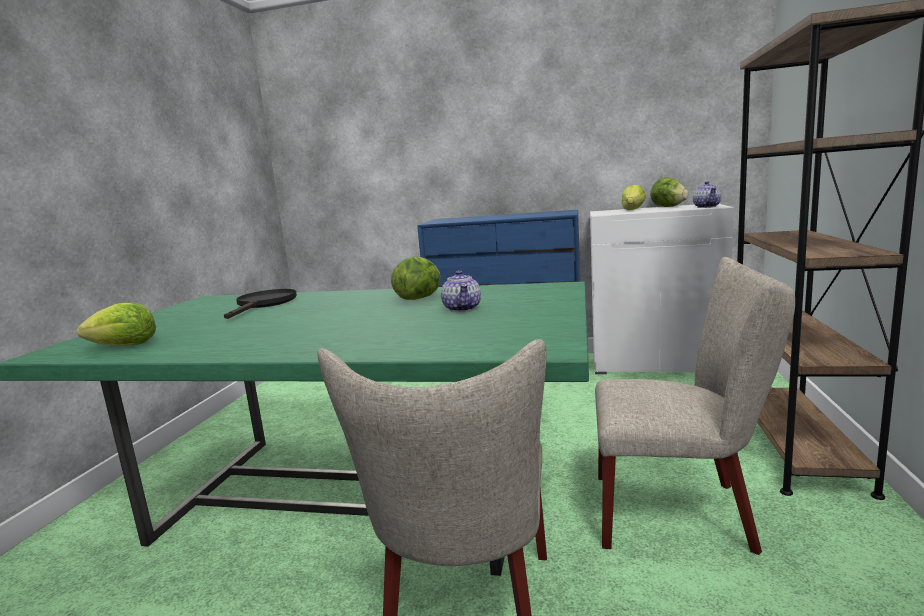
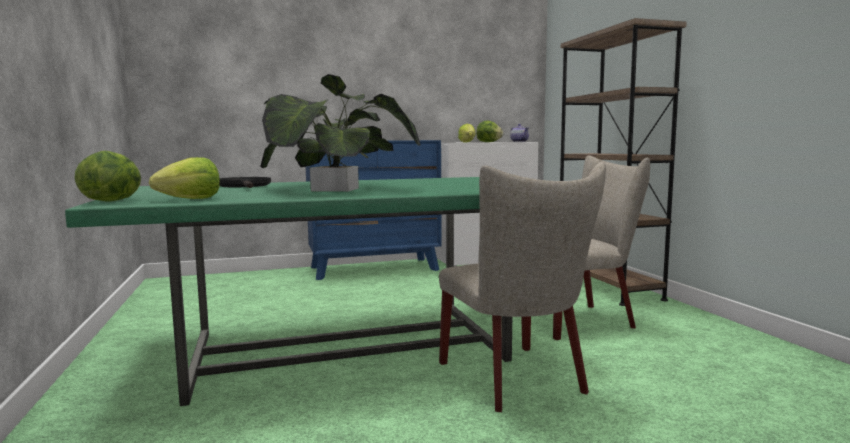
camera: 30 degrees left, 5 degrees down
lettuce [391,256,441,300] -> lettuce moved to [74,151,141,202]
teapot [441,271,481,312] -> none
none -> potted plant [261,74,421,192]

